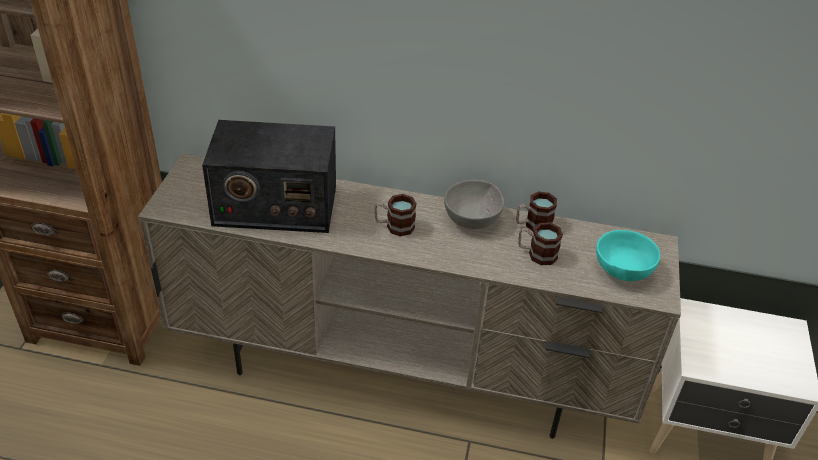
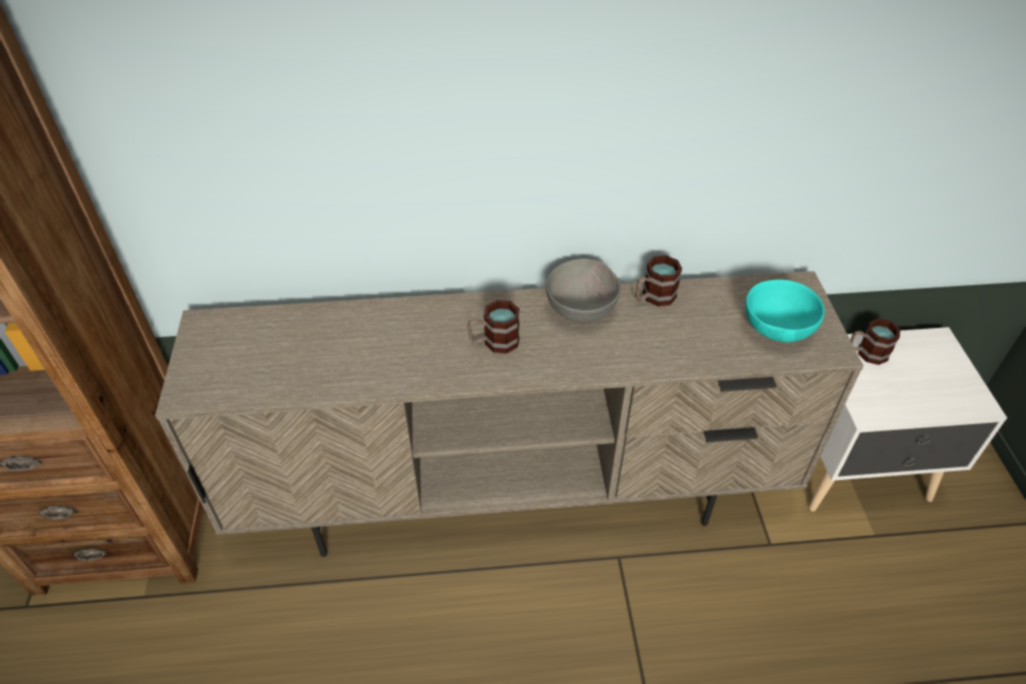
camera: 15 degrees left, 5 degrees up
radio [202,120,336,233] -> none
mug [518,222,563,265] -> mug moved to [851,318,900,365]

